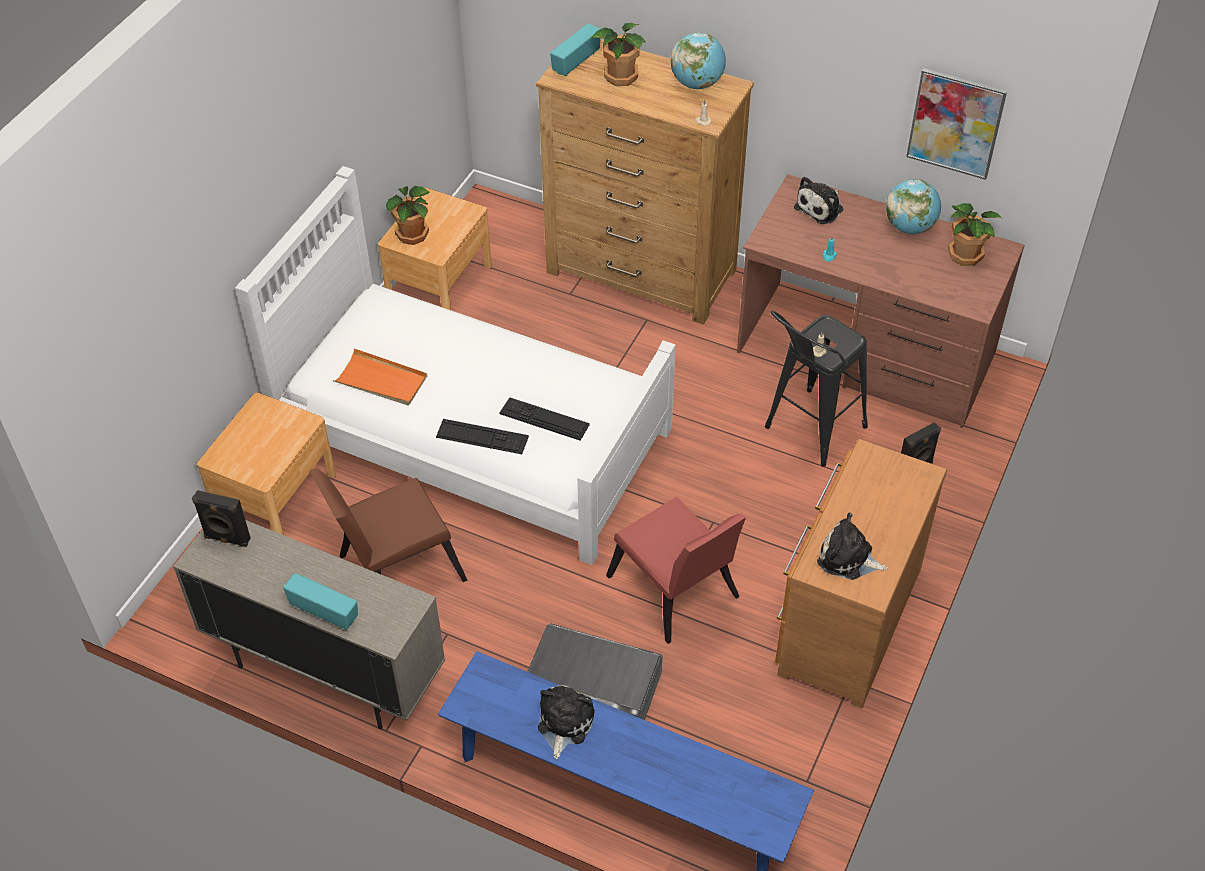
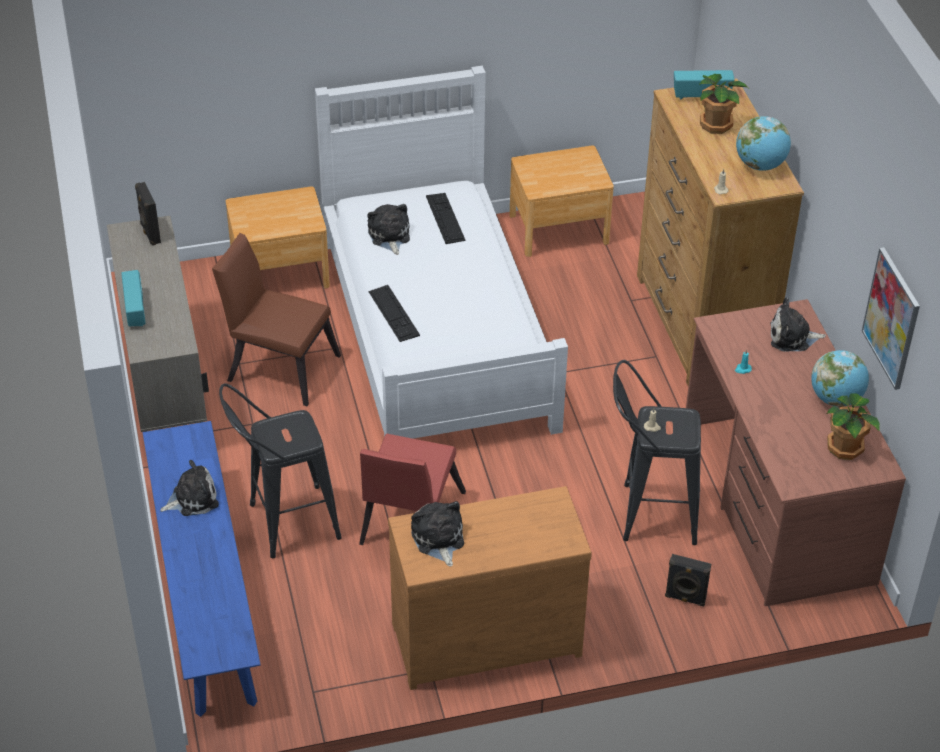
camera: 50 degrees right, 5 degrees down
orange tray [333,348,427,405] -> plush toy [367,204,410,255]
potted plant [386,186,429,245] -> none
keyboard [499,397,590,441] -> keyboard moved to [426,193,466,244]
grey storage box [527,623,663,720] -> black stool [219,383,342,558]

